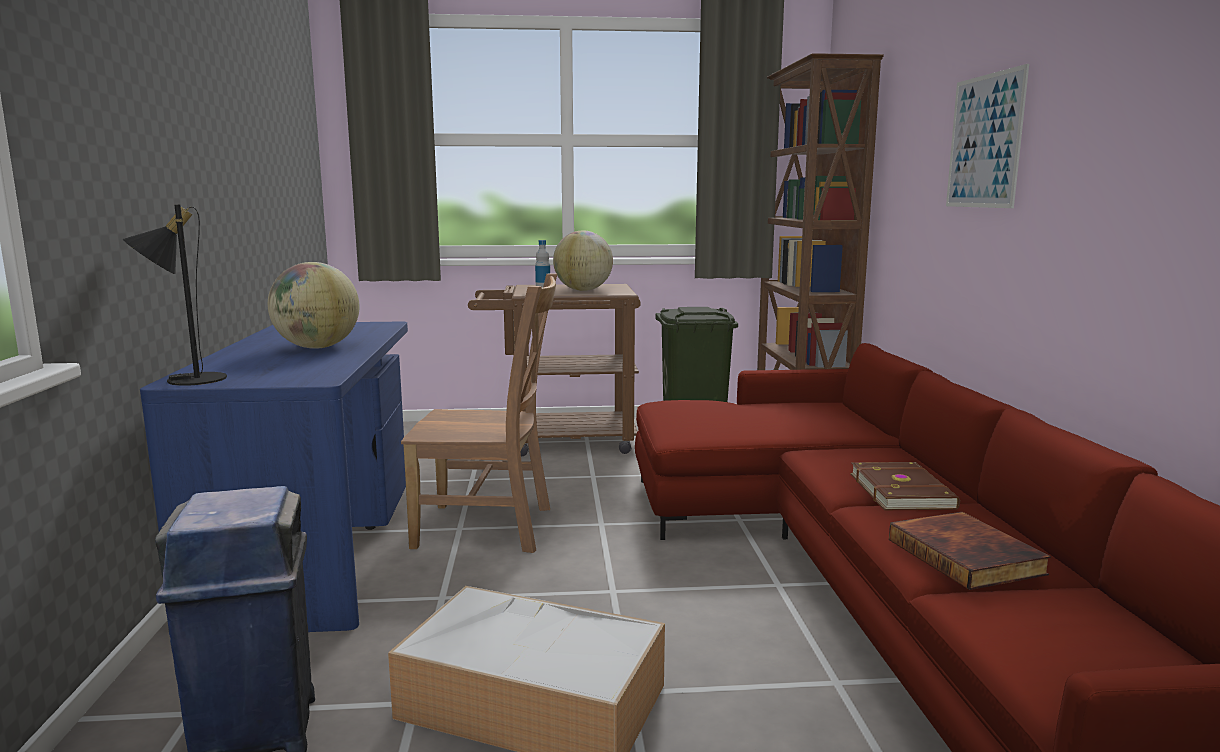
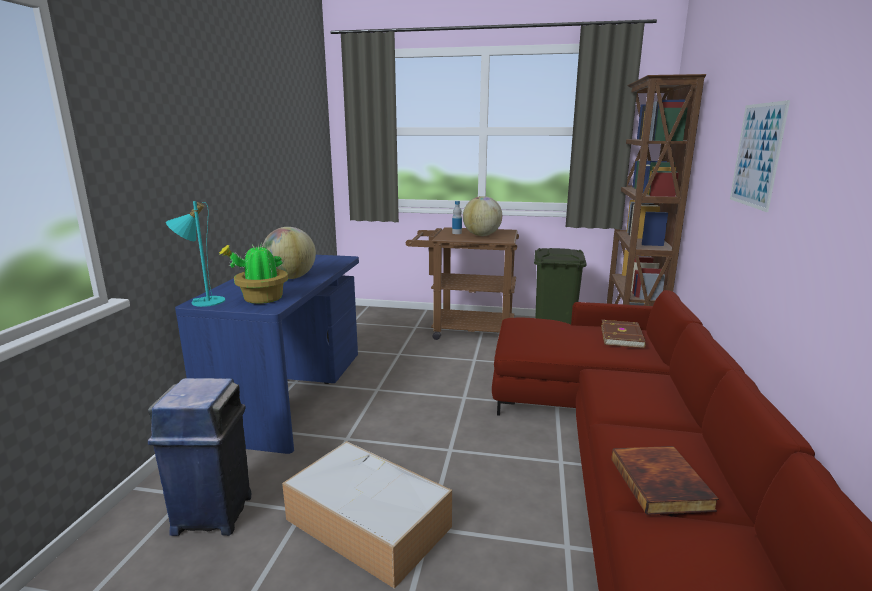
camera: 15 degrees right, 5 degrees up
black table lamp [123,204,227,386] -> turquoise table lamp [166,201,225,307]
brown chair [401,273,557,553] -> none
brown book [851,462,960,510] -> brown book moved to [601,320,646,348]
none -> potted plant [219,241,288,304]

